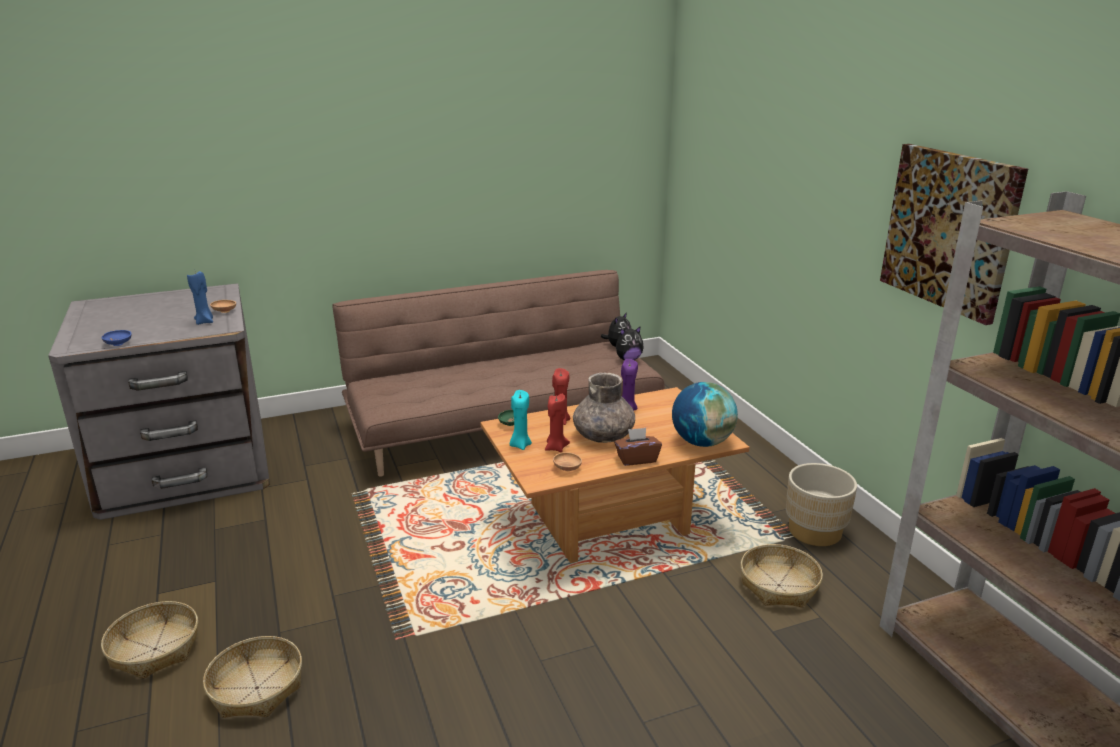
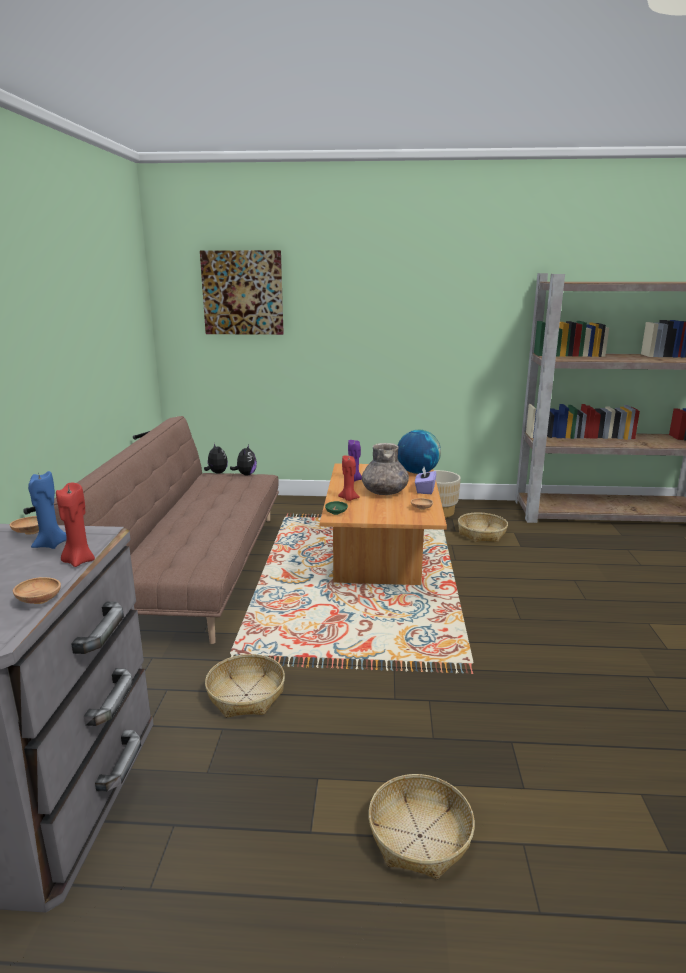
camera: 65 degrees left, 5 degrees down
blue bowl [101,330,132,346] -> brown bowl [13,577,61,604]
basket [203,636,302,718] -> basket moved to [205,654,285,718]
turquoise candle [510,390,532,450] -> none
red candle [545,394,570,452] -> red candle moved to [56,483,95,567]
brown tissue box [614,428,662,466] -> purple tissue box [415,467,437,494]
picture [880,144,1028,325] -> picture moved to [200,250,284,335]

